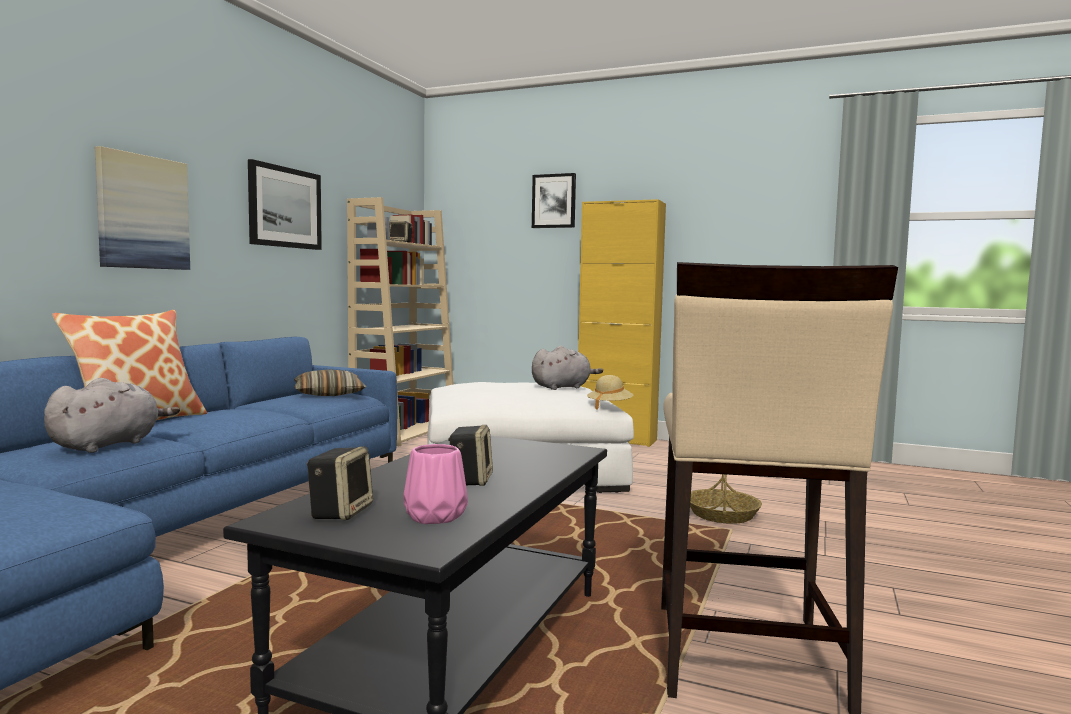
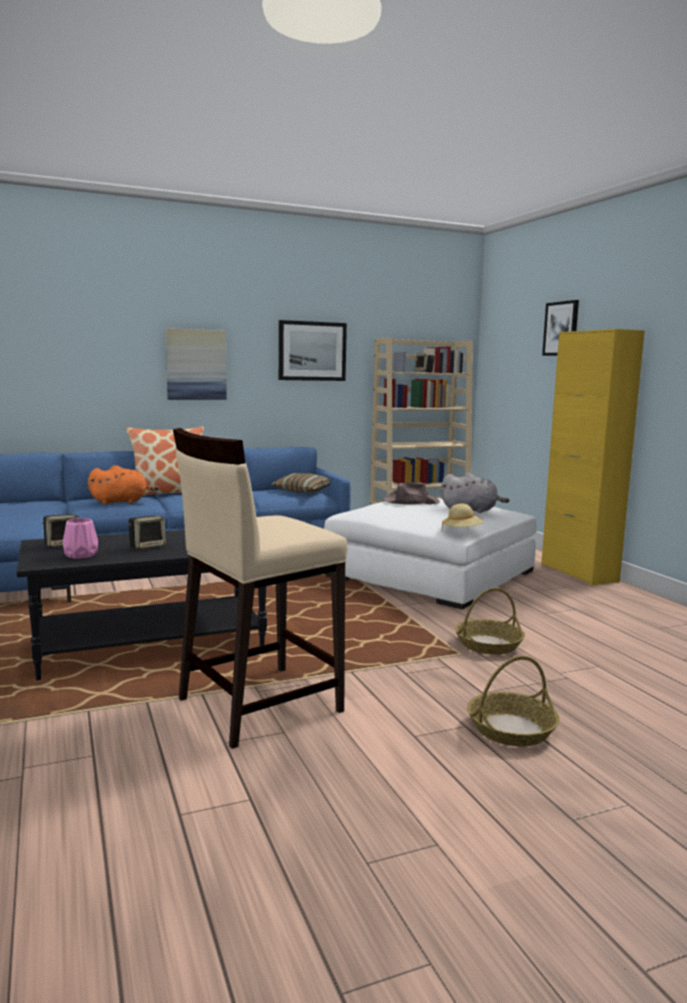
camera: 45 degrees right, 5 degrees up
grey plush toy [44,378,180,453] -> orange plush toy [88,465,159,505]
none -> brown hat [384,482,440,504]
none -> basket [467,656,560,746]

